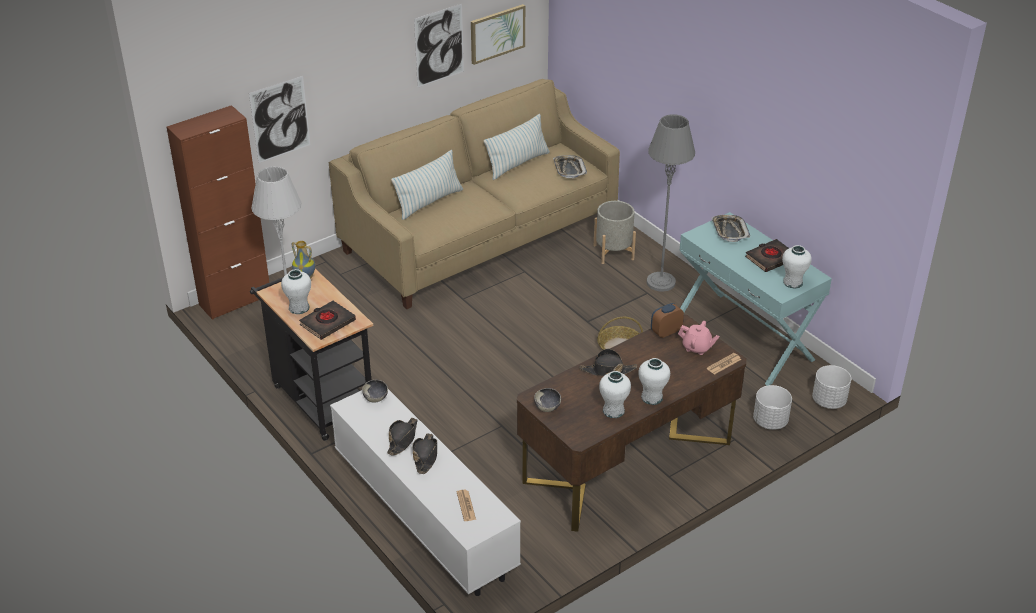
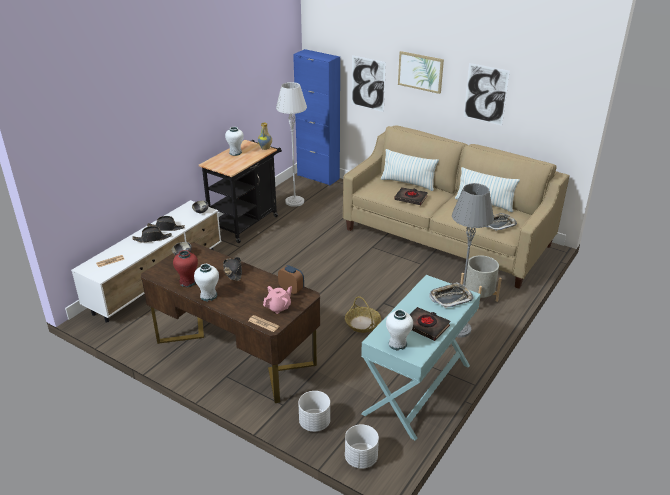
camera: 70 degrees right, 5 degrees down
brown cabinet [167,105,270,320] -> blue cabinet [293,49,340,186]
black book [299,301,356,340] -> black book moved to [394,187,428,205]
picture [471,4,525,65] -> picture moved to [398,51,444,94]
white vase [599,371,631,418] -> red vase [173,250,198,287]
pink teapot [678,321,719,355] -> pink teapot turned 135 degrees counterclockwise [263,286,292,314]

